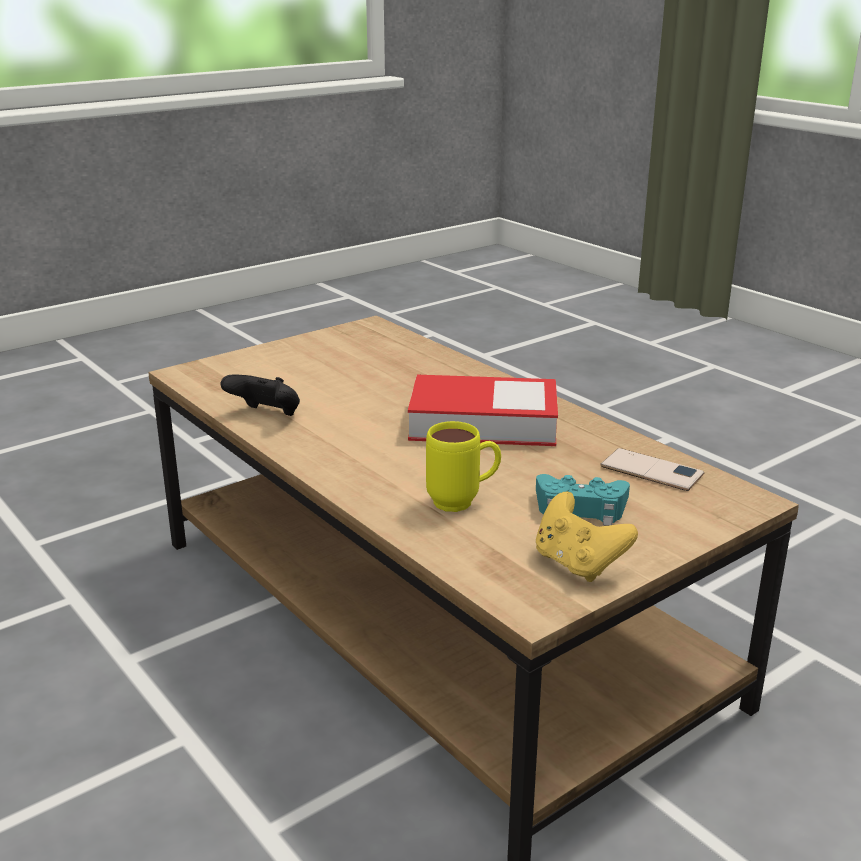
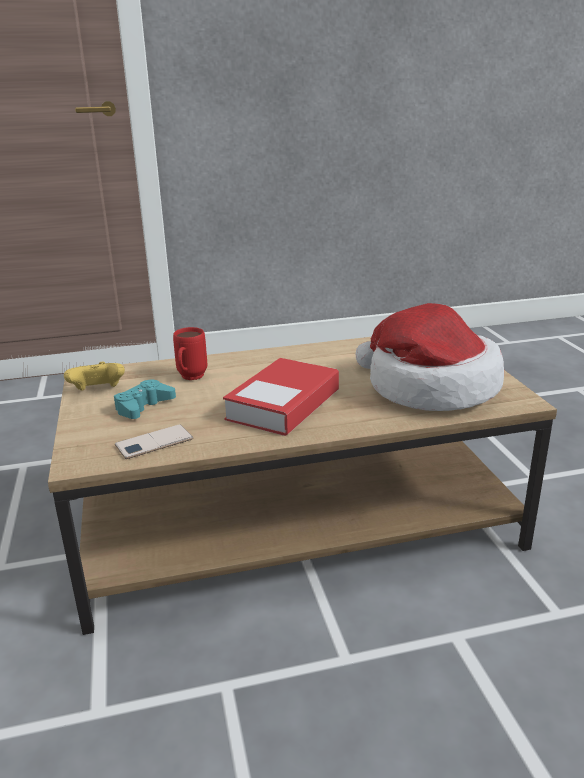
camera: 115 degrees right, 0 degrees up
black game controller [220,375,300,416] -> none
yellow mug [426,421,501,512] -> red mug [173,327,207,380]
none -> hat [356,303,504,411]

